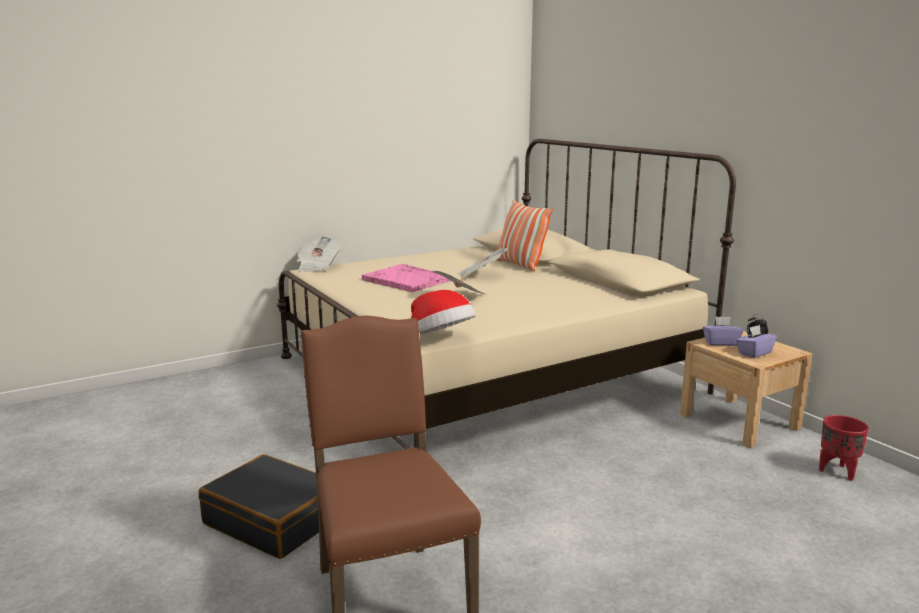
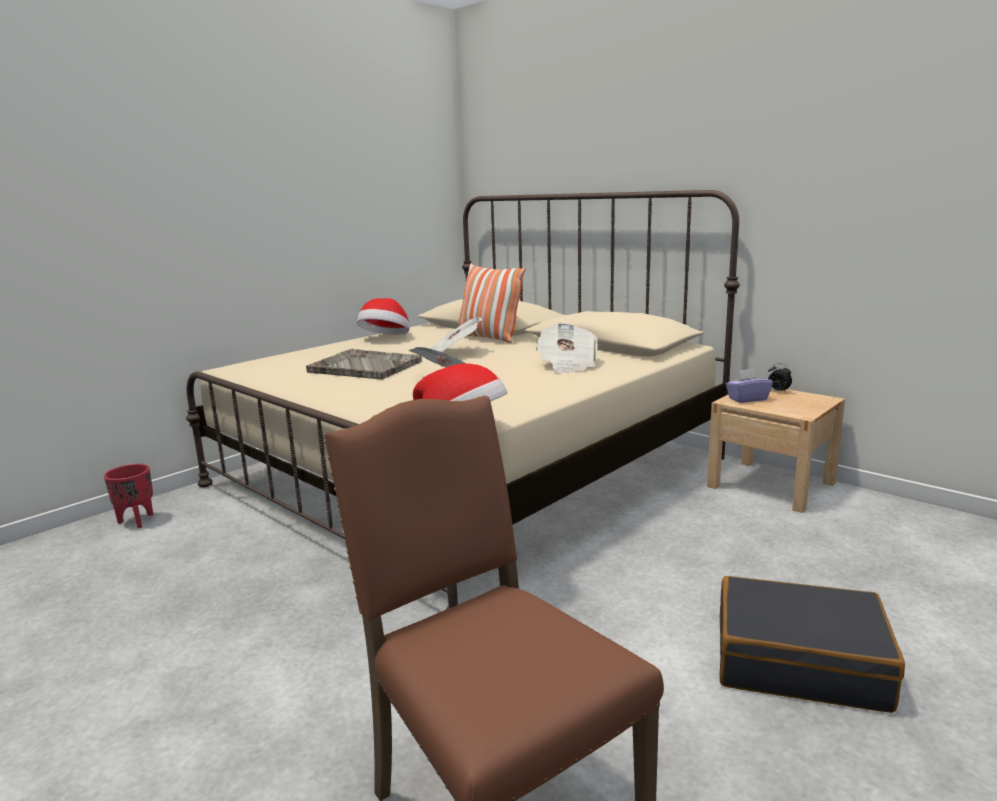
camera: 15 degrees left, 0 degrees up
black suitcase [198,454,319,559] -> black suitcase moved to [720,576,905,713]
newspaper [297,236,342,272] -> newspaper moved to [536,323,598,374]
pink tray [362,264,452,292] -> grey tray [306,349,422,379]
purple tissue box [736,325,777,358] -> none
red planter [819,415,869,481] -> red planter moved to [104,464,153,528]
none -> hat [357,298,410,335]

